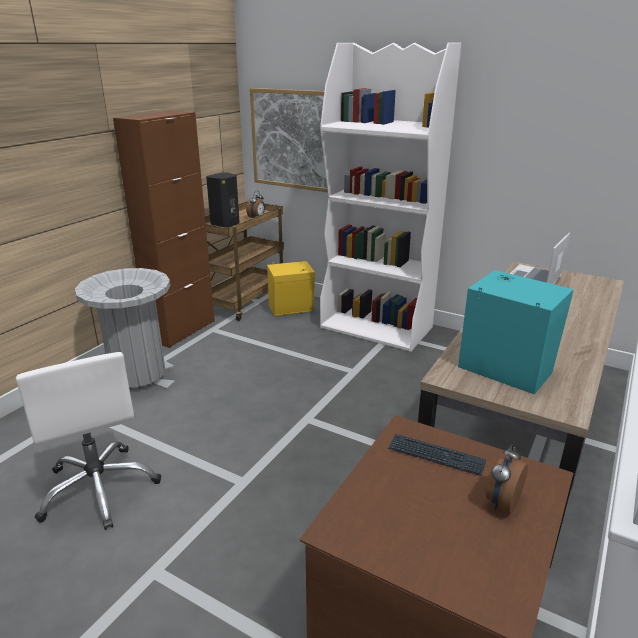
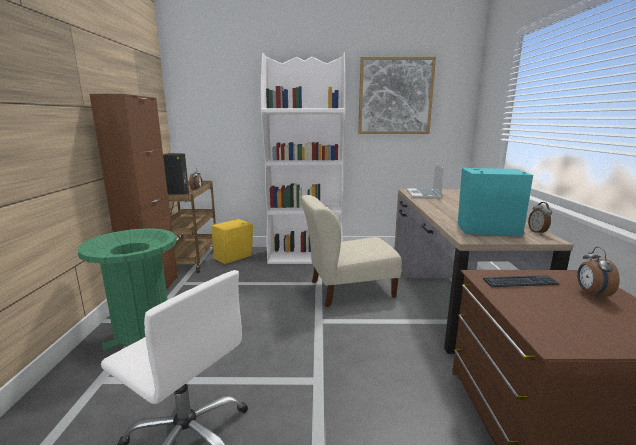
camera: 30 degrees left, 10 degrees down
grey trash can [75,268,175,390] -> green trash can [78,228,177,352]
picture [250,88,328,192] -> picture moved to [358,57,436,134]
none -> beige chair [301,195,402,307]
none -> alarm clock [528,202,552,235]

